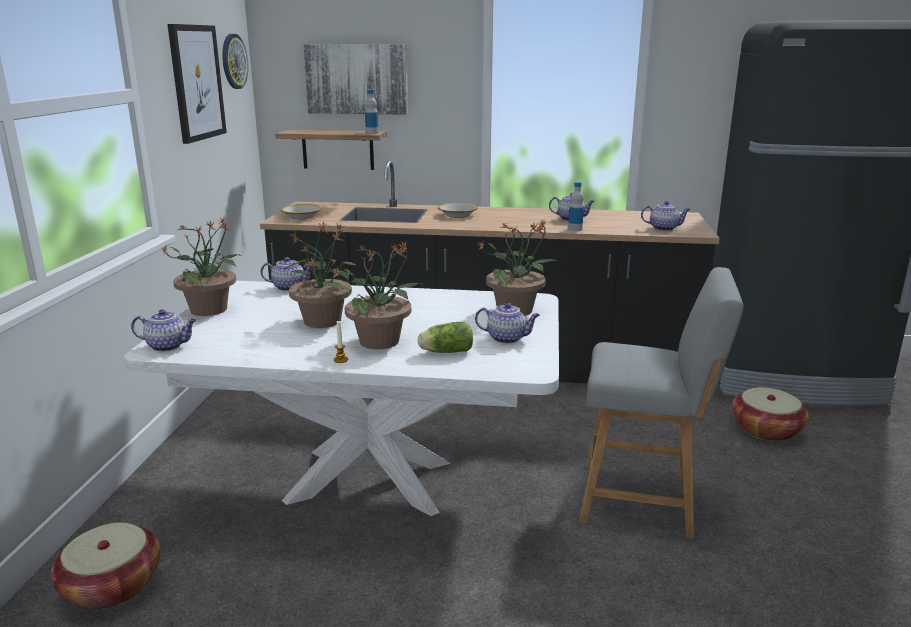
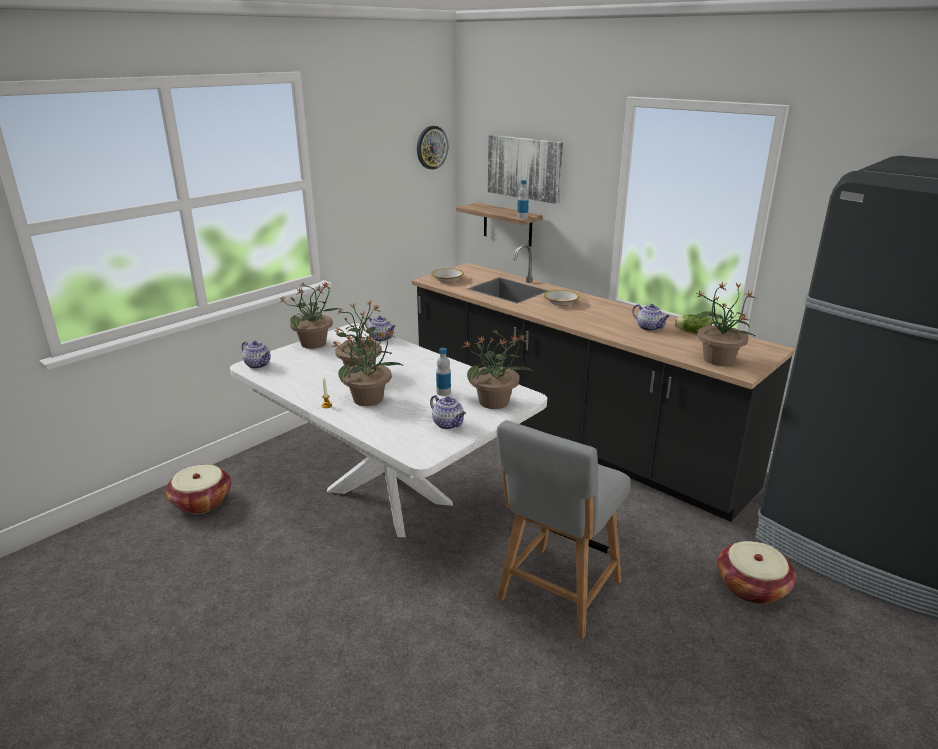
camera: 35 degrees right, 5 degrees up
picture [167,24,227,144] -> none
lettuce [418,322,473,353] -> lettuce moved to [675,314,712,334]
bottle [568,182,584,231] -> bottle moved to [436,348,451,396]
grey chair [579,267,744,539] -> grey chair turned 75 degrees clockwise [497,420,631,639]
teapot [641,201,691,231] -> potted plant [690,281,756,366]

